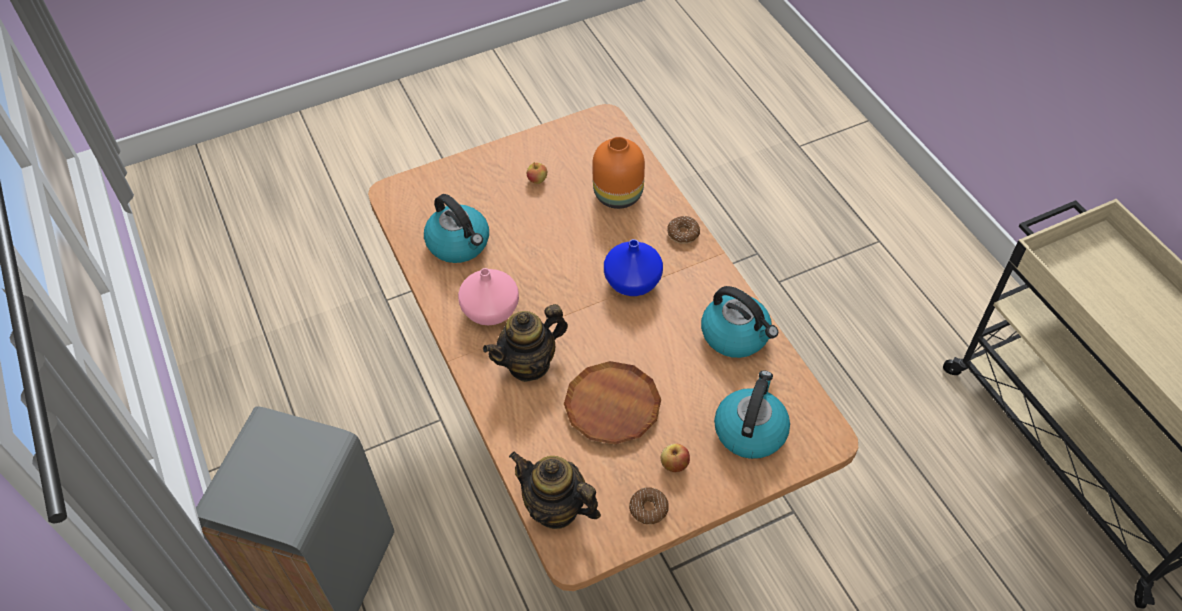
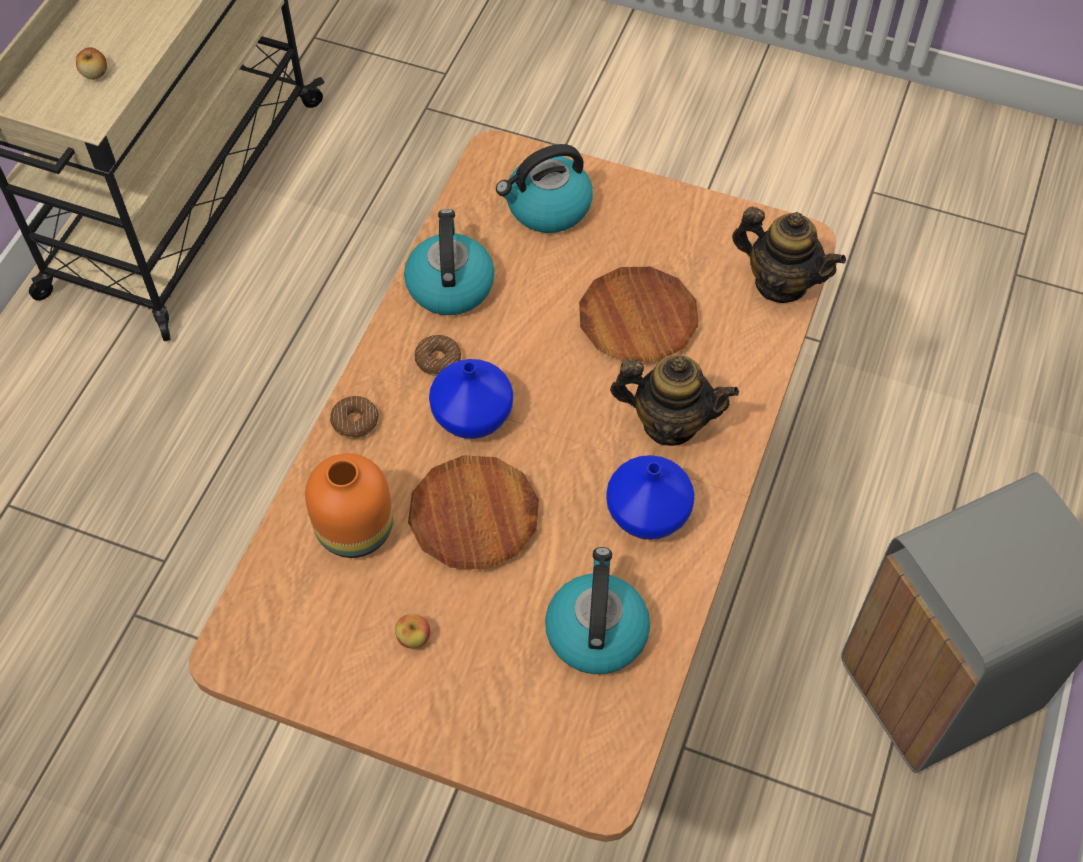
camera: 135 degrees left, 5 degrees up
pink vase [458,268,519,325] -> blue vase [606,455,695,540]
teapot [509,451,601,529] -> teapot turned 45 degrees counterclockwise [732,207,846,303]
donut [629,487,669,525] -> donut moved to [414,335,461,376]
apple [660,444,690,472] -> apple moved to [76,47,107,80]
none -> brown plate [408,455,539,570]

